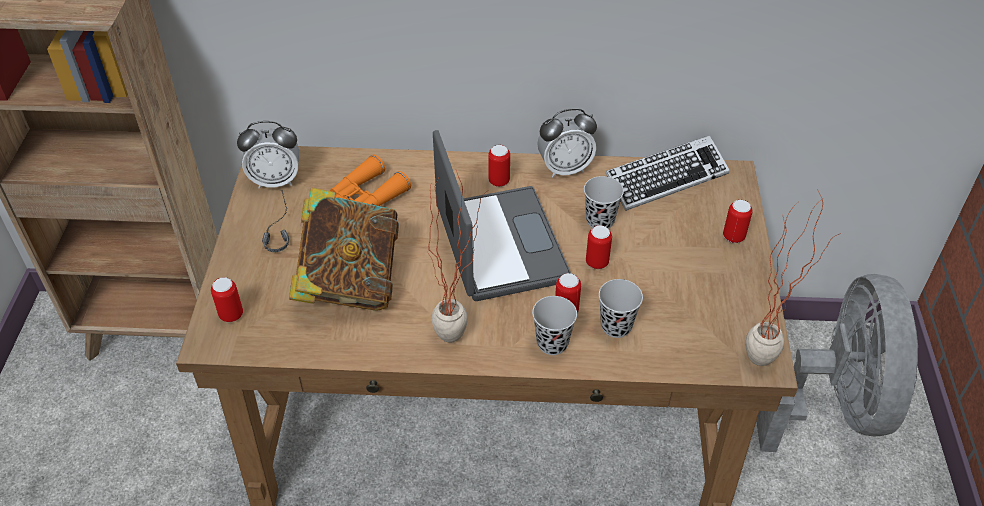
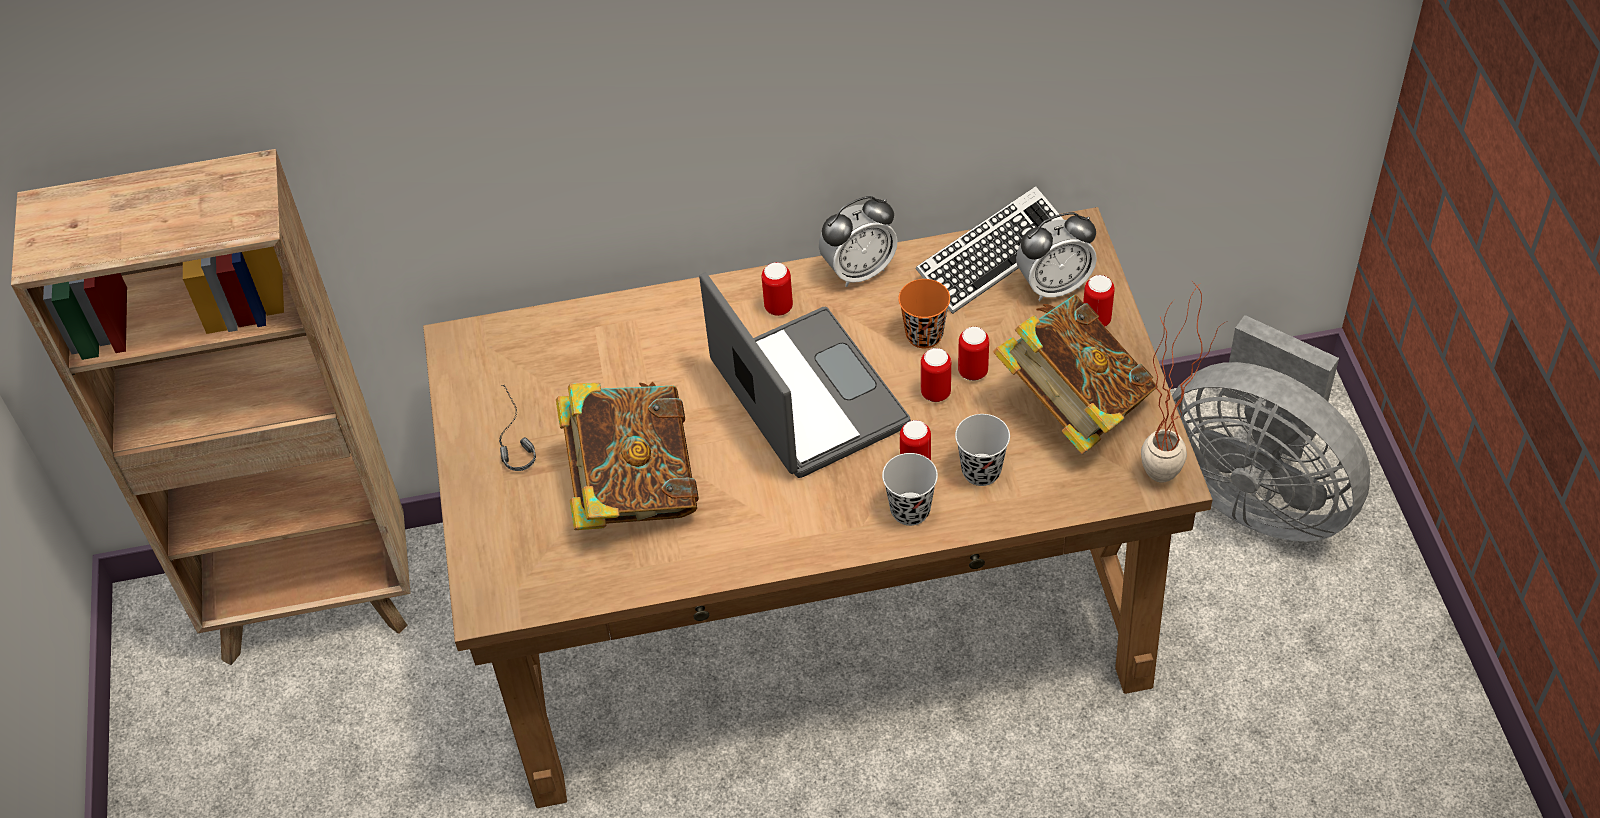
camera: 10 degrees left, 5 degrees up
can [211,277,243,322] -> can moved to [958,327,989,381]
alarm clock [237,121,299,189] -> alarm clock moved to [1016,212,1097,301]
orange binoculars [330,155,411,206] -> none
potted plant [427,170,486,343] -> none
black cup [584,176,624,229] -> orange cup [898,279,950,348]
grey fan [757,274,918,452] -> grey fan turned 135 degrees clockwise [1172,315,1370,542]
none -> book [993,295,1158,454]

